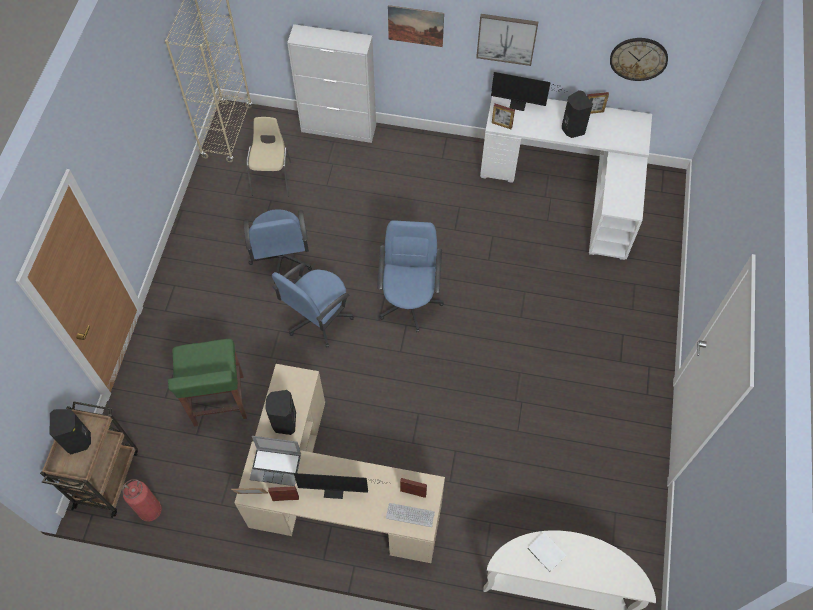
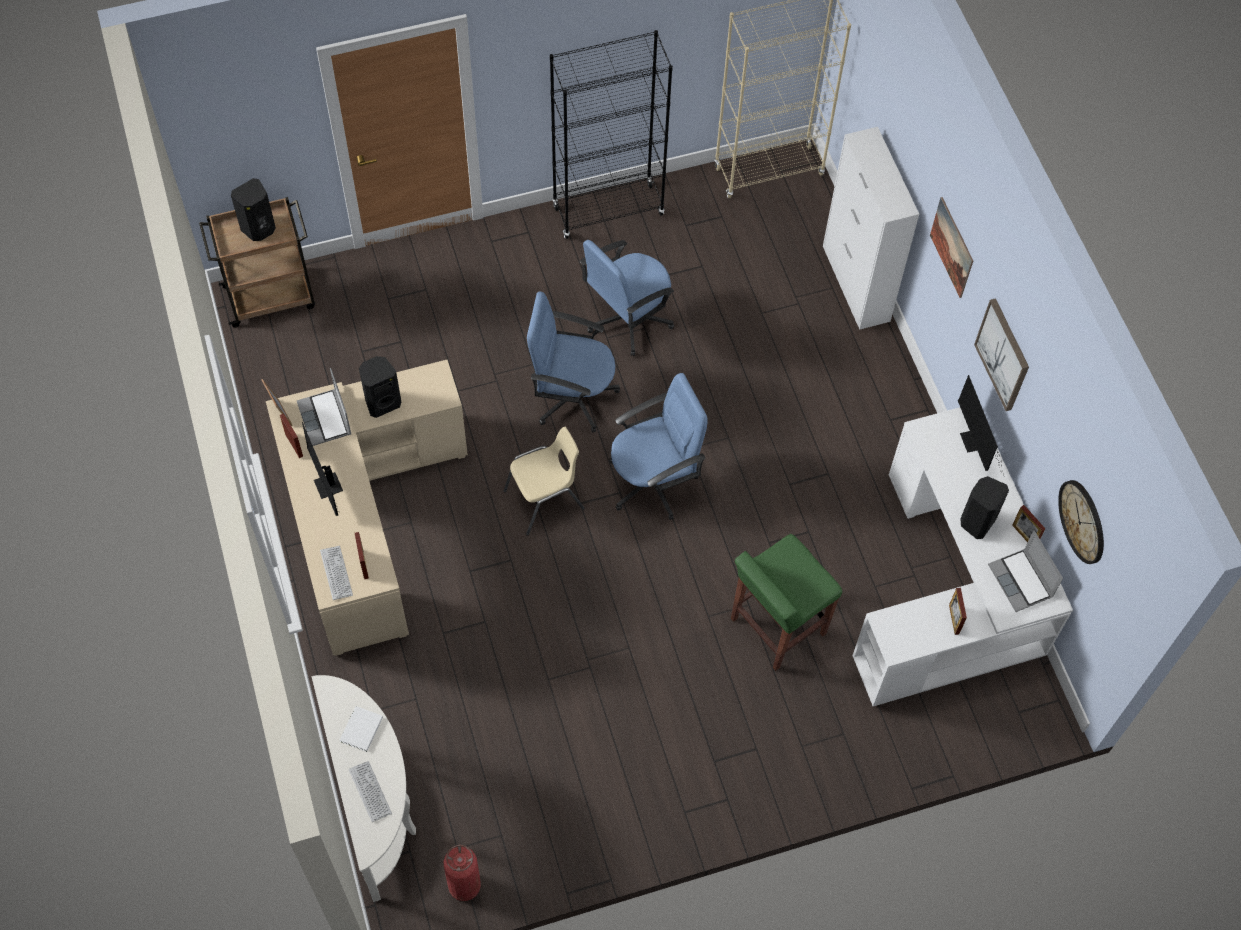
camera: 60 degrees right, 0 degrees up
fire extinguisher [122,479,162,522] -> fire extinguisher moved to [444,845,481,901]
green stool [168,339,247,426] -> green stool moved to [731,534,842,671]
beige chair [246,117,292,197] -> beige chair moved to [504,427,585,536]
picture frame [492,104,515,129] -> picture frame moved to [949,588,967,635]
none -> keyboard [349,761,392,822]
none -> black bookcase [550,30,673,239]
none -> laptop [988,530,1063,612]

